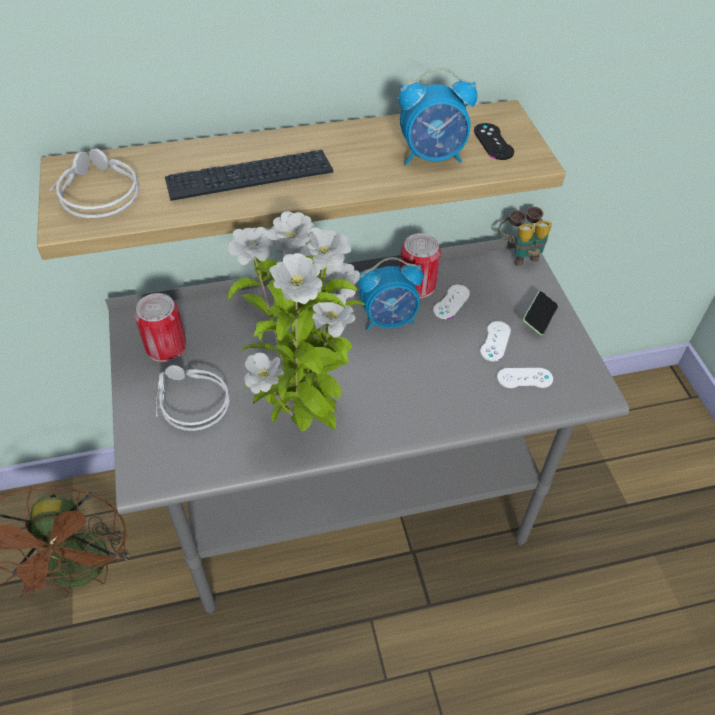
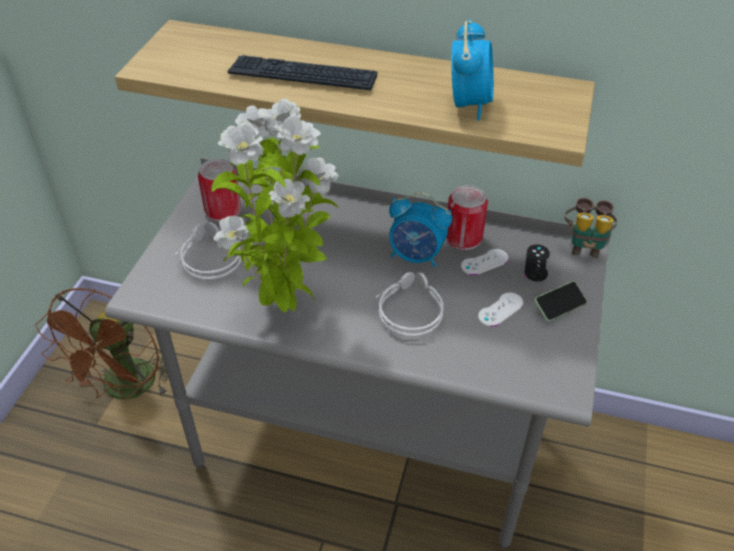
camera: 30 degrees right, 5 degrees down
grey headphones [50,149,139,218] -> grey headphones moved to [376,272,444,336]
alarm clock [398,67,477,165] -> alarm clock turned 105 degrees counterclockwise [451,20,494,121]
black game controller [474,123,514,160] -> black game controller moved to [525,244,550,281]
white game controller [497,368,553,388] -> none

